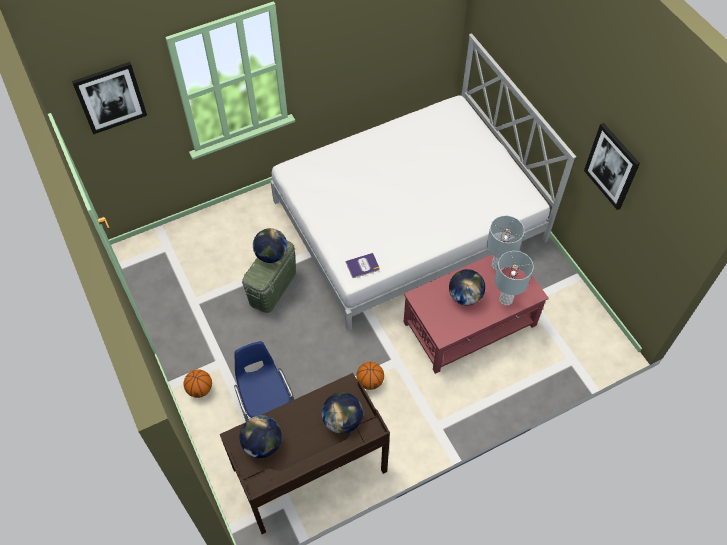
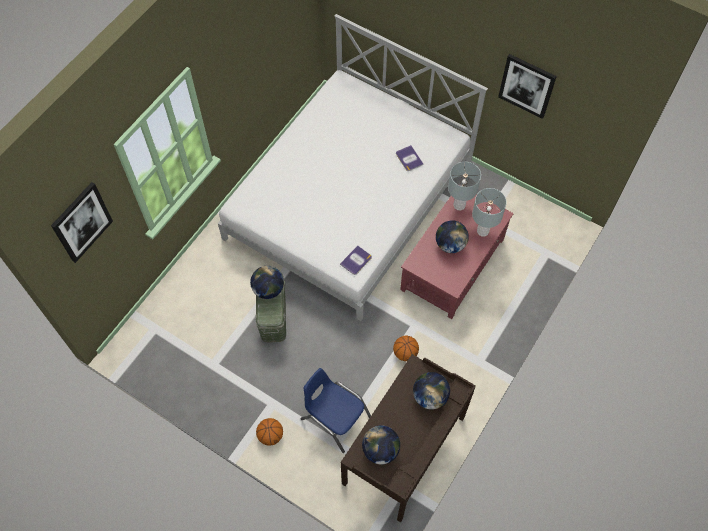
camera: 30 degrees left, 5 degrees up
none -> book [396,145,424,171]

